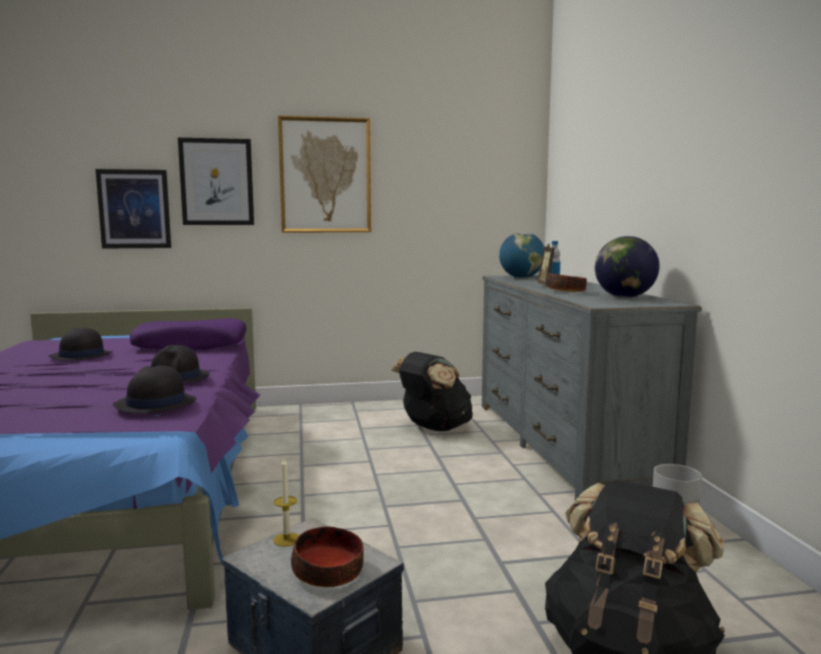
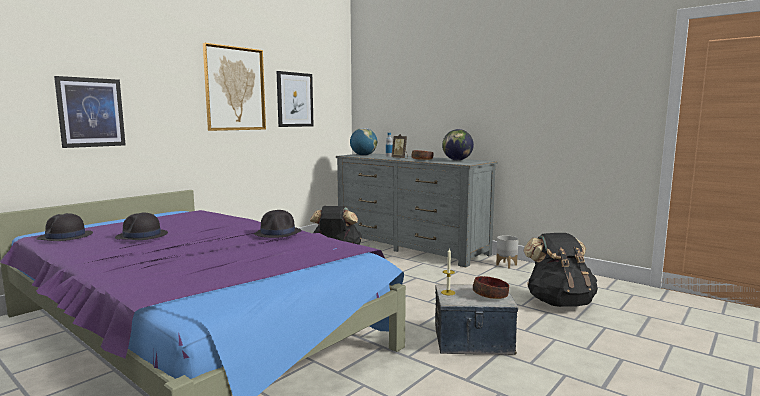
camera: 40 degrees left, 0 degrees up
black hat [113,365,196,413] -> black hat moved to [37,213,93,241]
purple pillow [130,318,246,350] -> none
picture [178,138,254,225] -> picture moved to [277,71,314,127]

